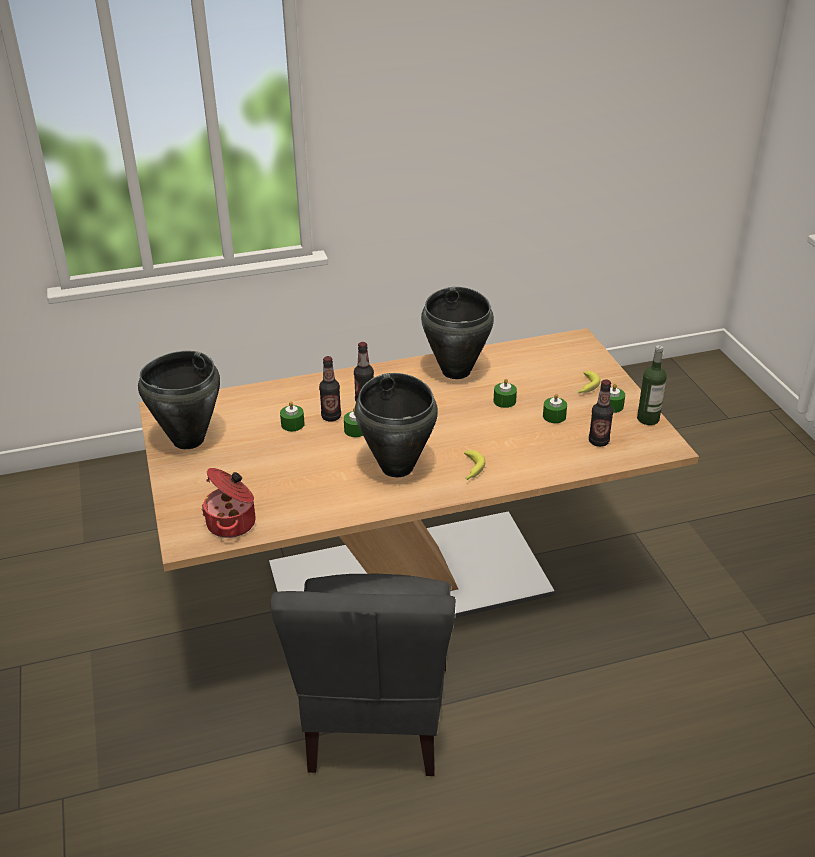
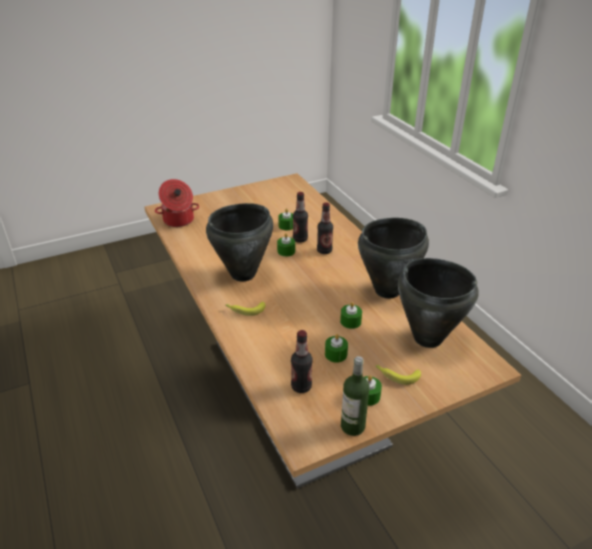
camera: 80 degrees right, 0 degrees up
black cooking pot [138,351,220,449] -> black cooking pot moved to [398,258,479,348]
grey chair [271,574,456,776] -> none

